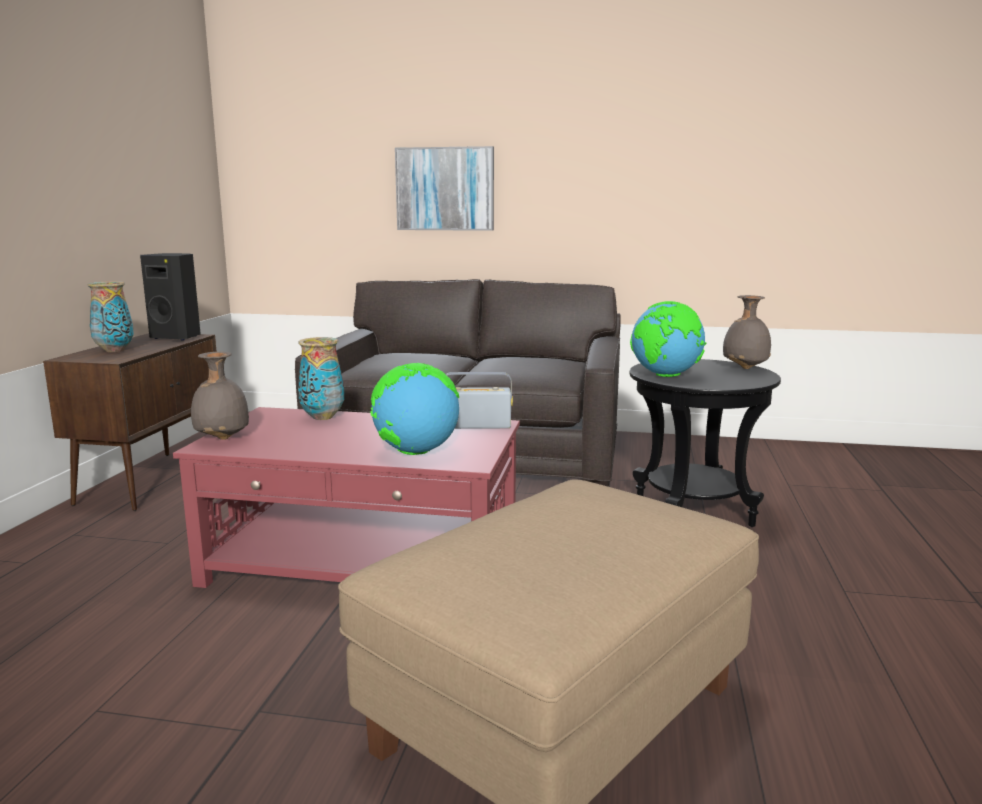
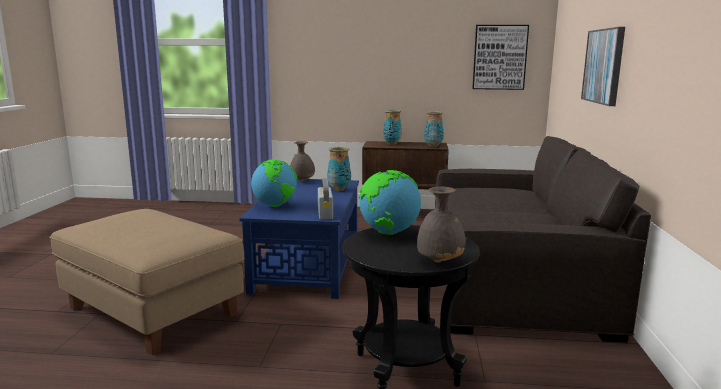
camera: 85 degrees right, 0 degrees up
black speaker [140,253,201,341] -> vase [424,111,444,147]
red coffee table [173,407,520,588] -> blue coffee table [239,179,359,299]
none -> picture [472,25,529,90]

